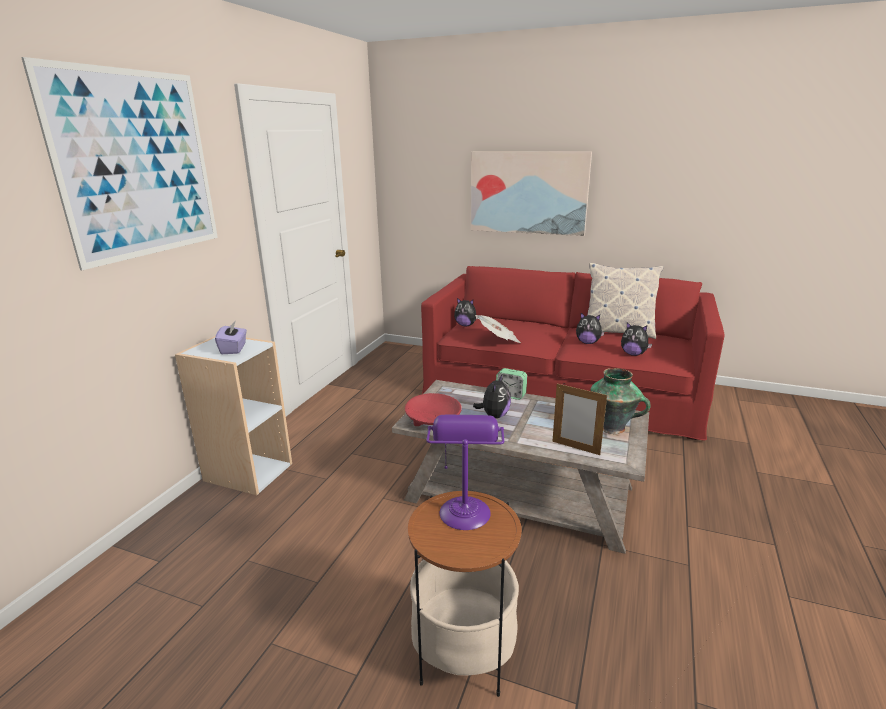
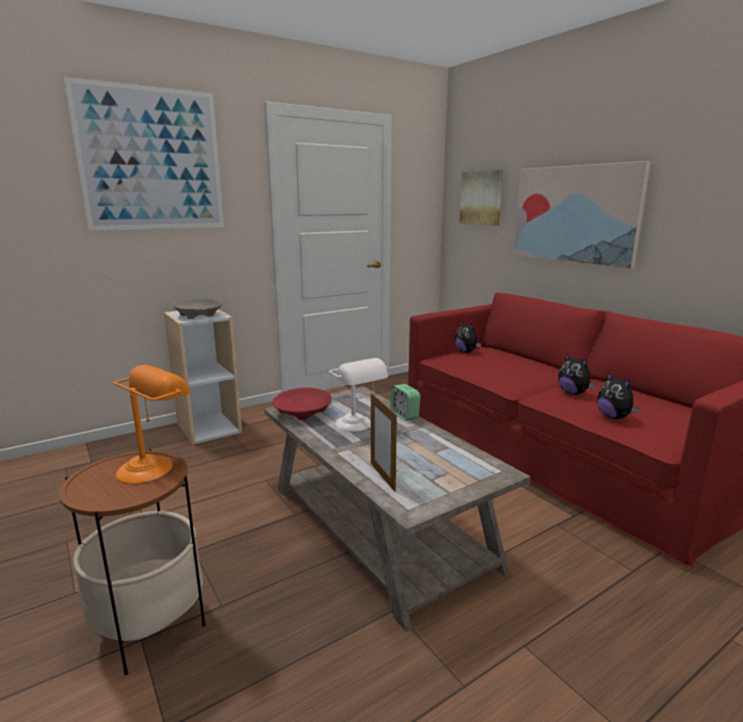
camera: 35 degrees right, 5 degrees down
purple tissue box [215,320,247,354] -> beige bowl [173,299,222,319]
purple table lamp [426,415,504,530] -> orange table lamp [114,365,191,483]
plush toy [473,375,511,418] -> white table lamp [329,358,388,431]
newspaper [475,315,521,343] -> none
pillow [587,262,664,339] -> none
vase [591,368,651,434] -> none
none -> picture [459,169,503,226]

